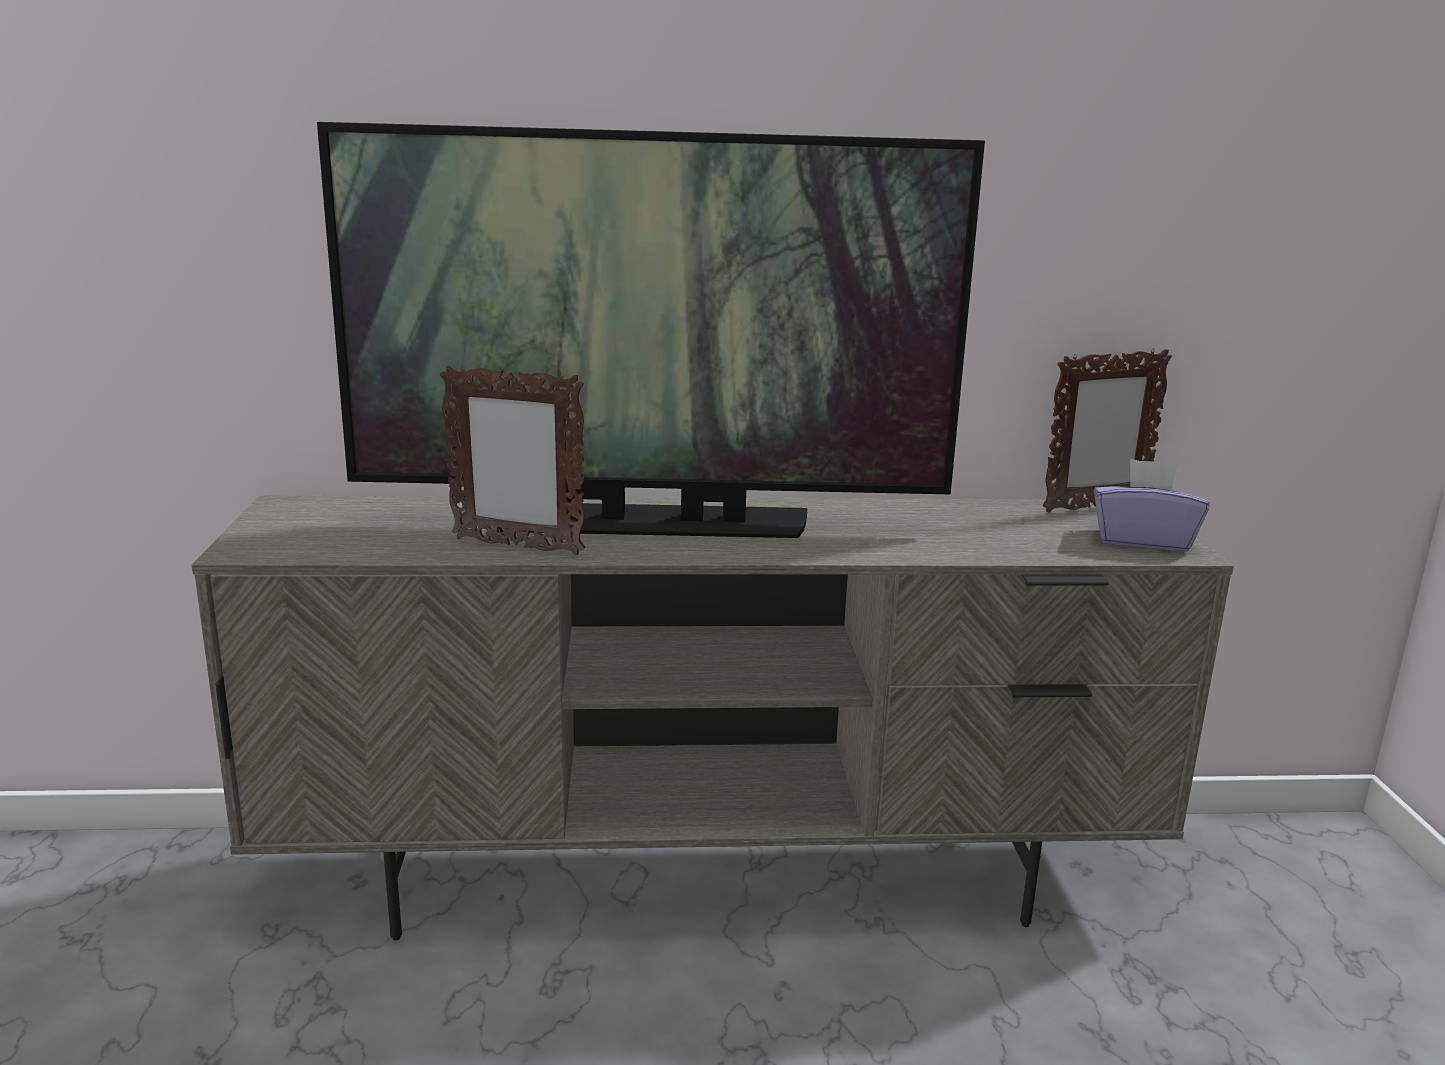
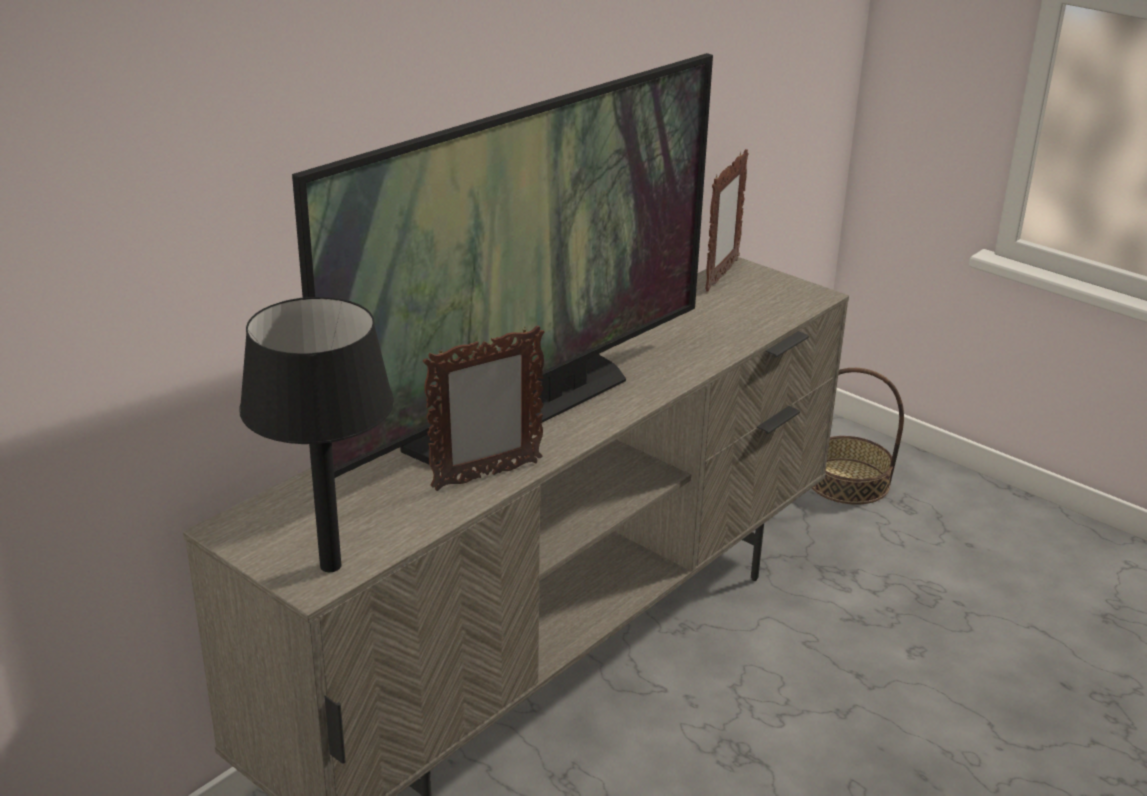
camera: 45 degrees left, 10 degrees up
purple tissue box [1094,459,1210,551] -> none
none -> black table lamp [239,297,394,572]
none -> basket [812,368,904,505]

